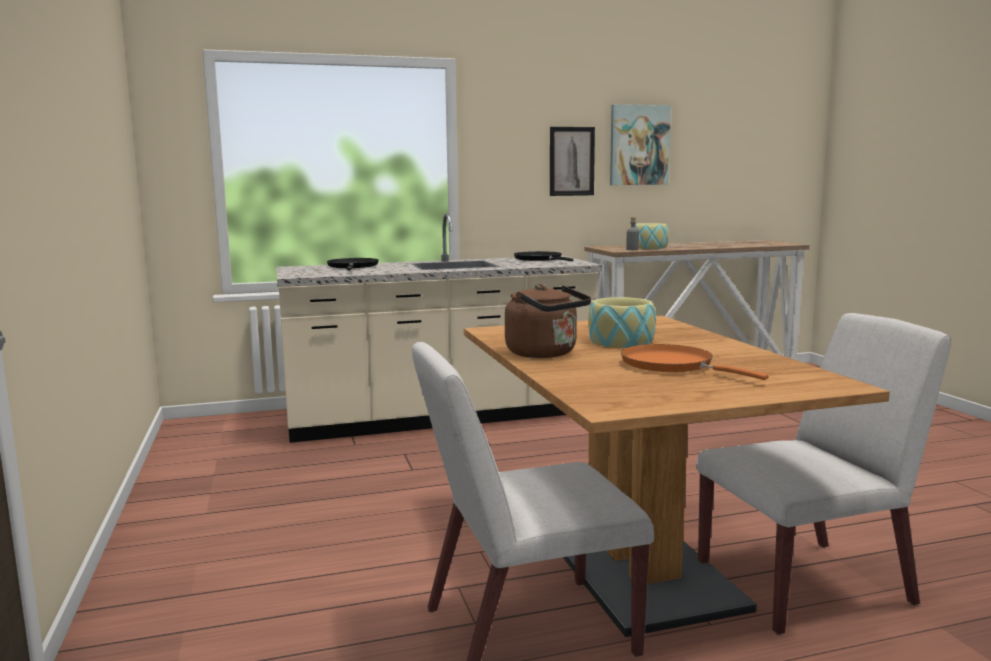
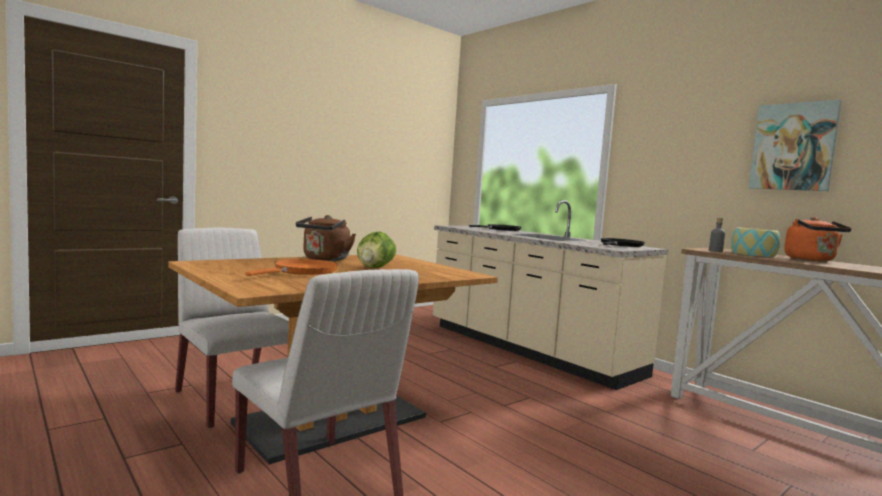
camera: 65 degrees right, 5 degrees down
picture [550,127,595,196] -> none
bowl [588,297,656,348] -> lettuce [357,231,396,268]
none -> orange kettle [784,217,852,261]

